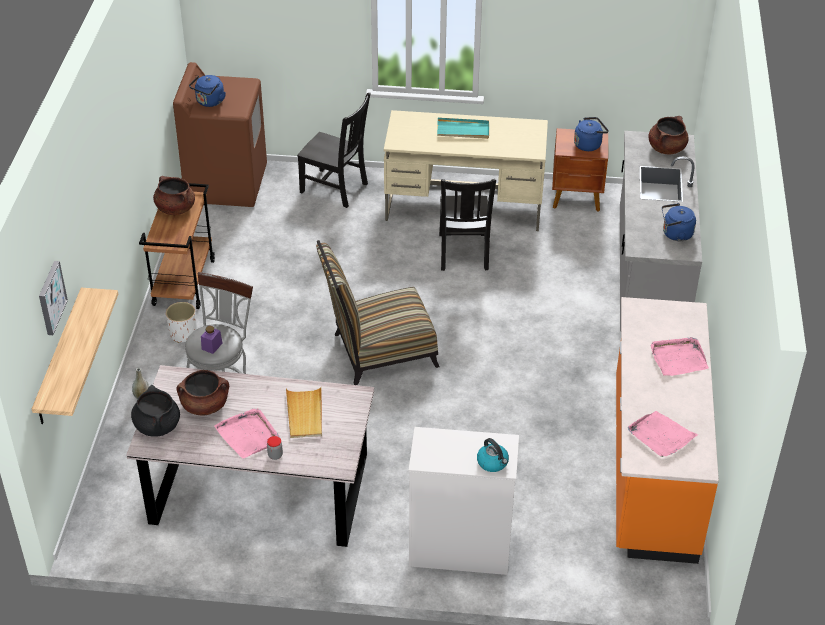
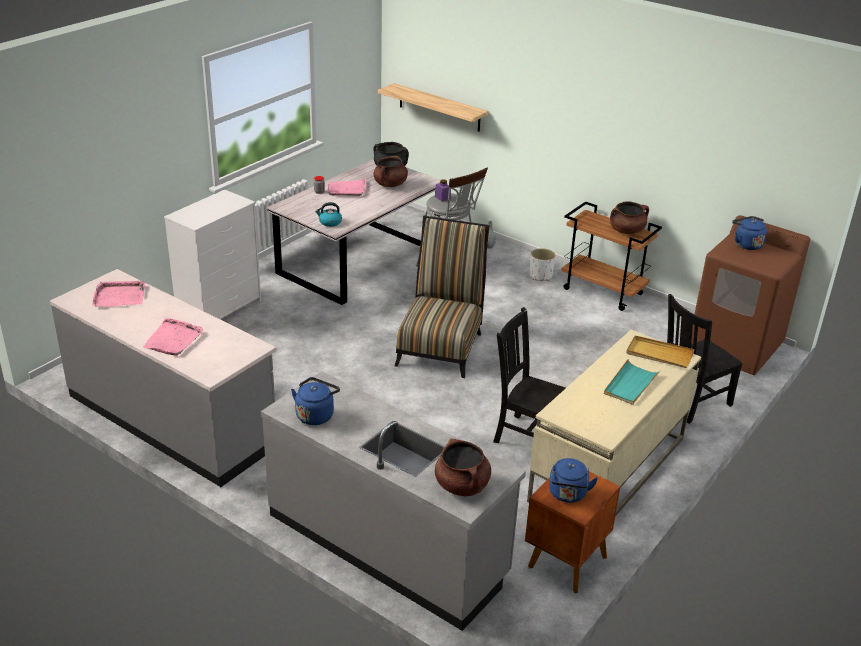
camera: 120 degrees right, 10 degrees down
picture [39,261,68,335] -> none
beige tray [286,386,322,438] -> beige tray moved to [626,335,695,368]
kettle [477,438,509,472] -> kettle moved to [315,202,342,227]
orange counter [616,297,719,564] -> grey counter [50,269,277,487]

